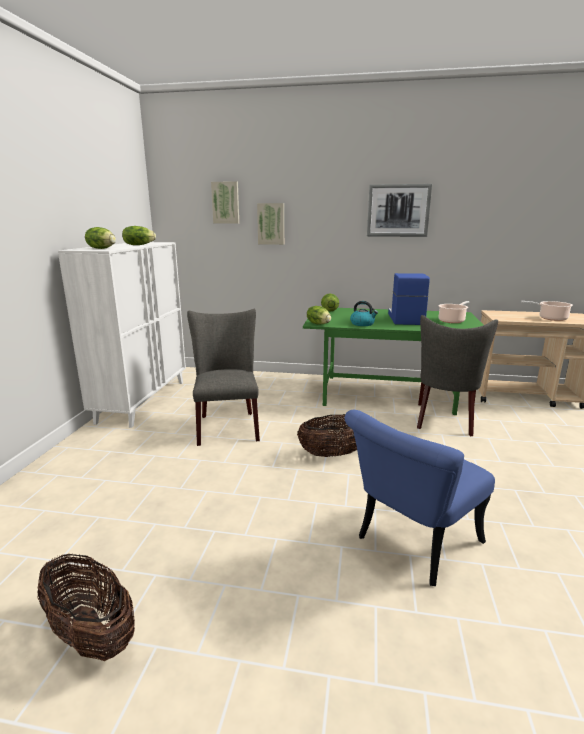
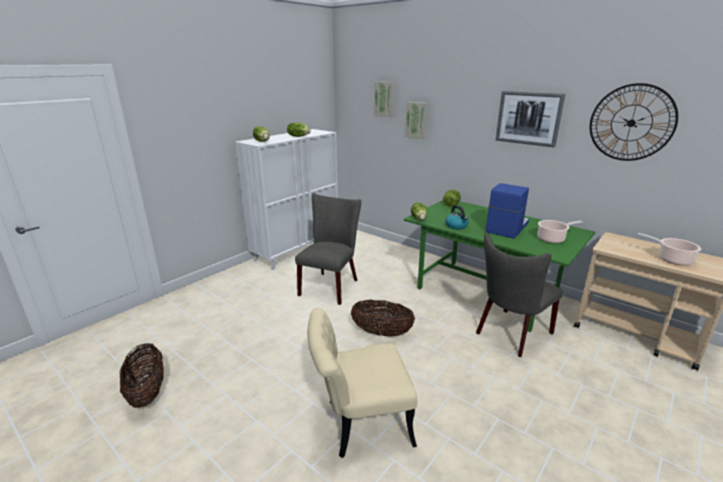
camera: 30 degrees right, 5 degrees up
blue chair [345,410,495,586] -> beige chair [307,308,417,458]
none -> wall clock [590,83,678,161]

